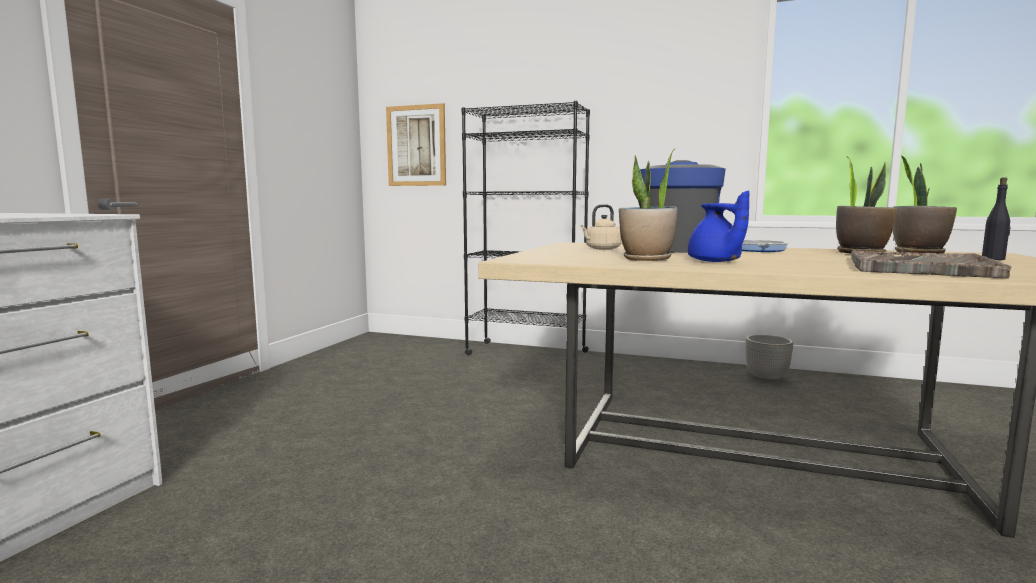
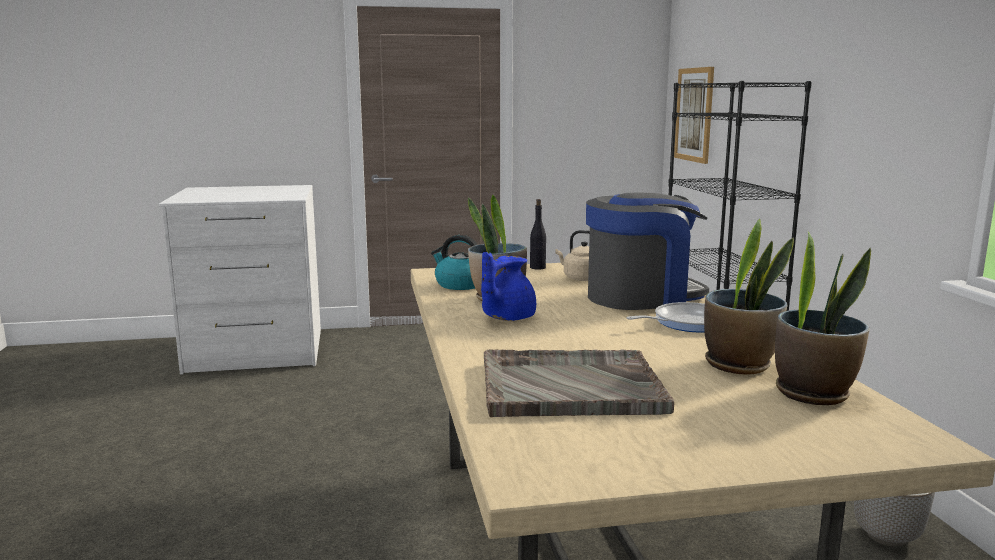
camera: 60 degrees right, 5 degrees up
black bottle [982,178,1010,260] -> black bottle moved to [530,199,546,270]
none -> kettle [431,235,478,290]

